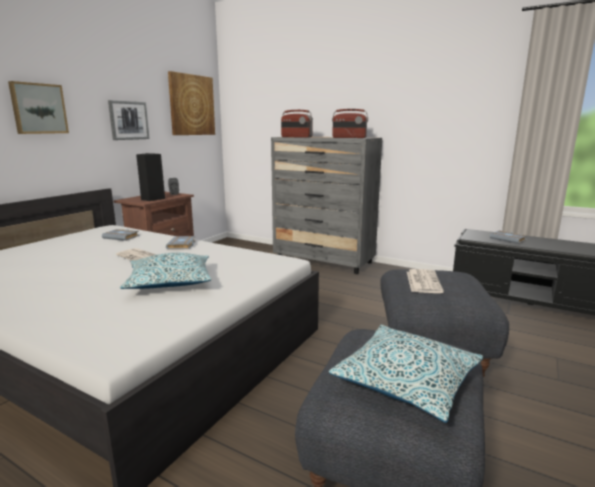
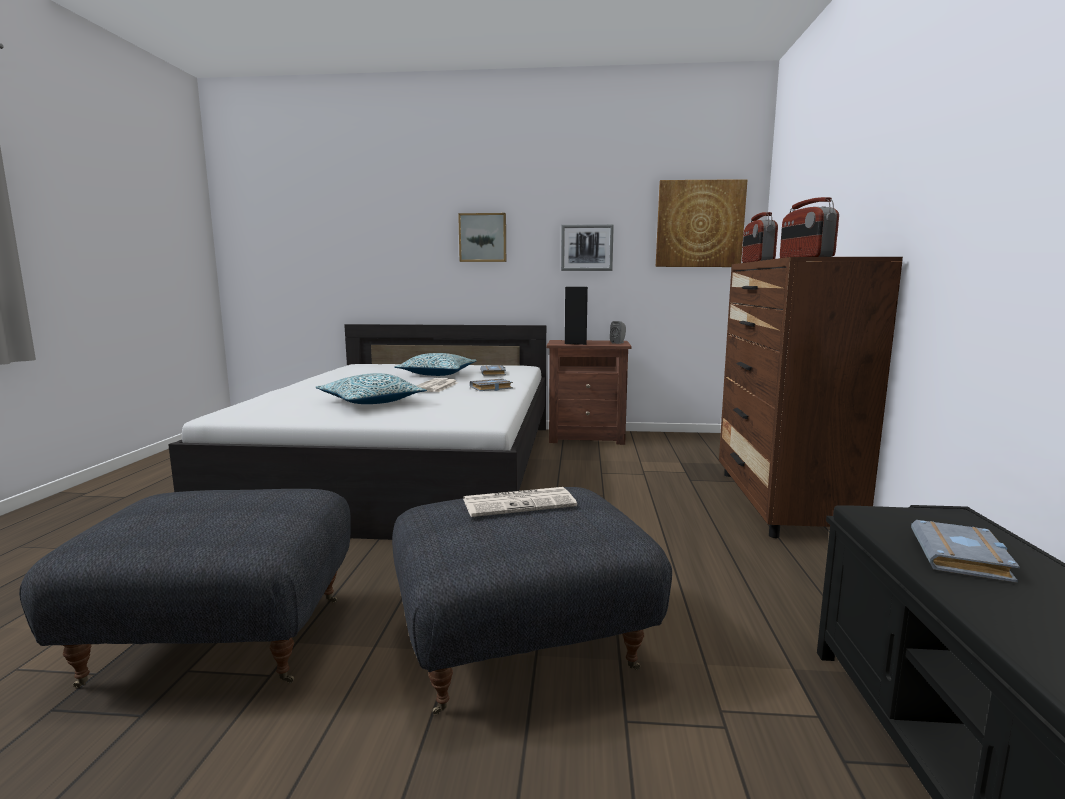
camera: 65 degrees right, 5 degrees down
grey dresser [271,137,382,274] -> brown dresser [719,257,903,538]
pillow [329,325,483,423] -> pillow moved to [394,353,477,376]

